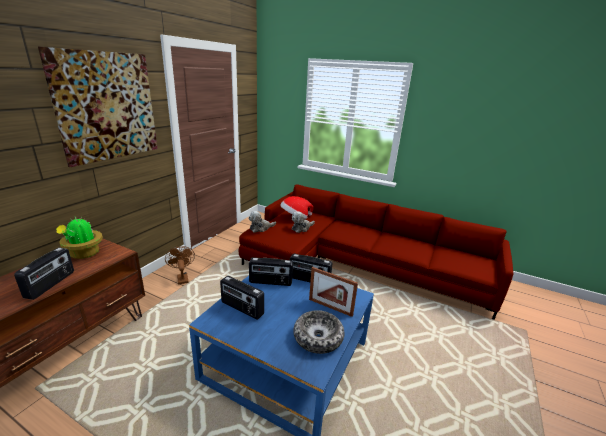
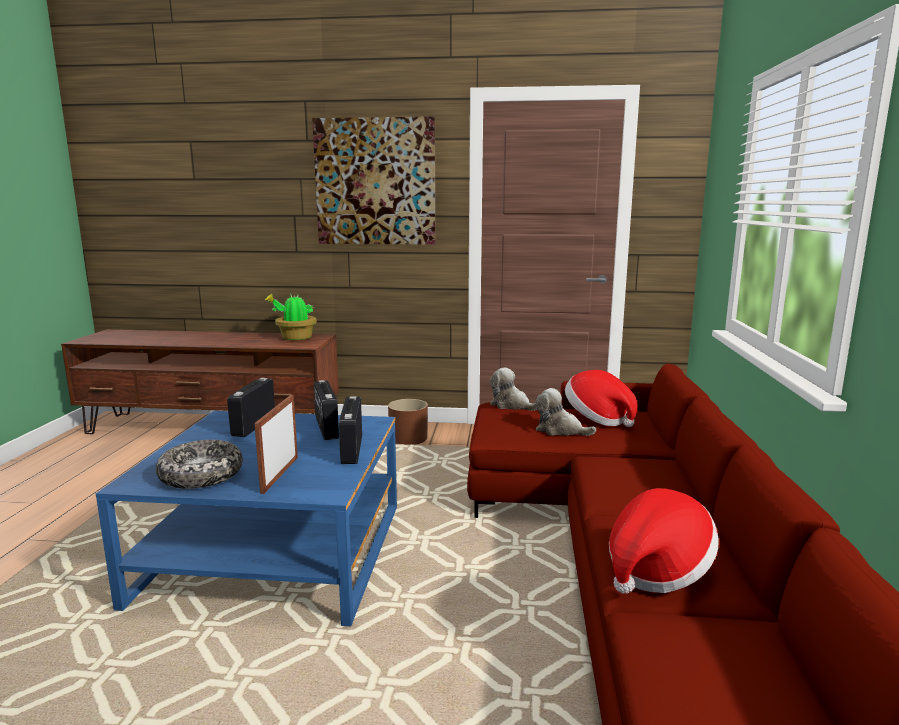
camera: 70 degrees right, 10 degrees down
radio [14,248,74,300] -> none
brown fan [165,246,195,285] -> brown planter [388,399,428,445]
none -> hat [609,488,719,594]

